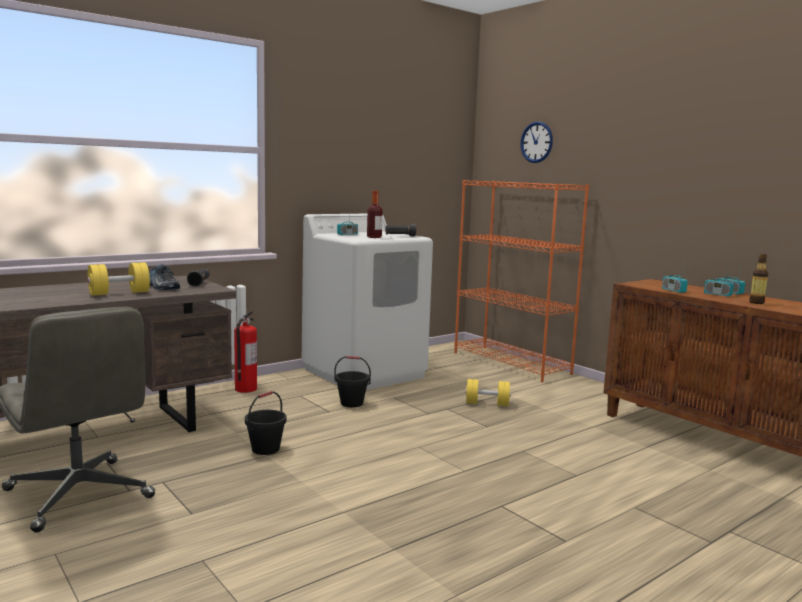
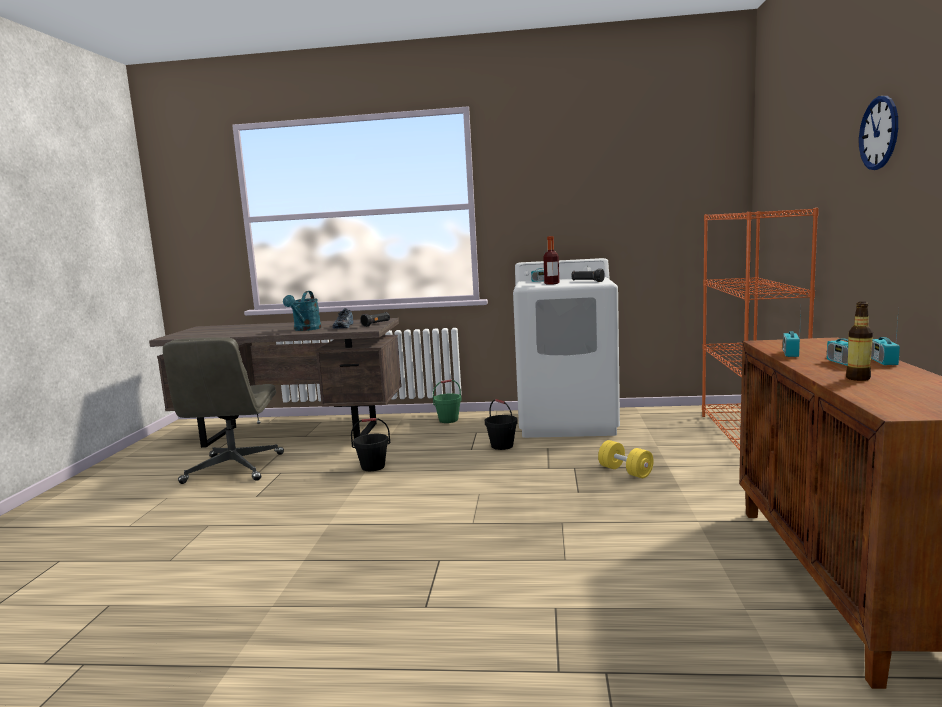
camera: 45 degrees right, 0 degrees up
yellow dumbbell [88,262,150,296] -> turquoise watering can [283,291,321,331]
fire extinguisher [234,311,257,393] -> green bucket [433,379,462,423]
wall clock [520,122,553,163] -> wall clock moved to [859,96,898,170]

